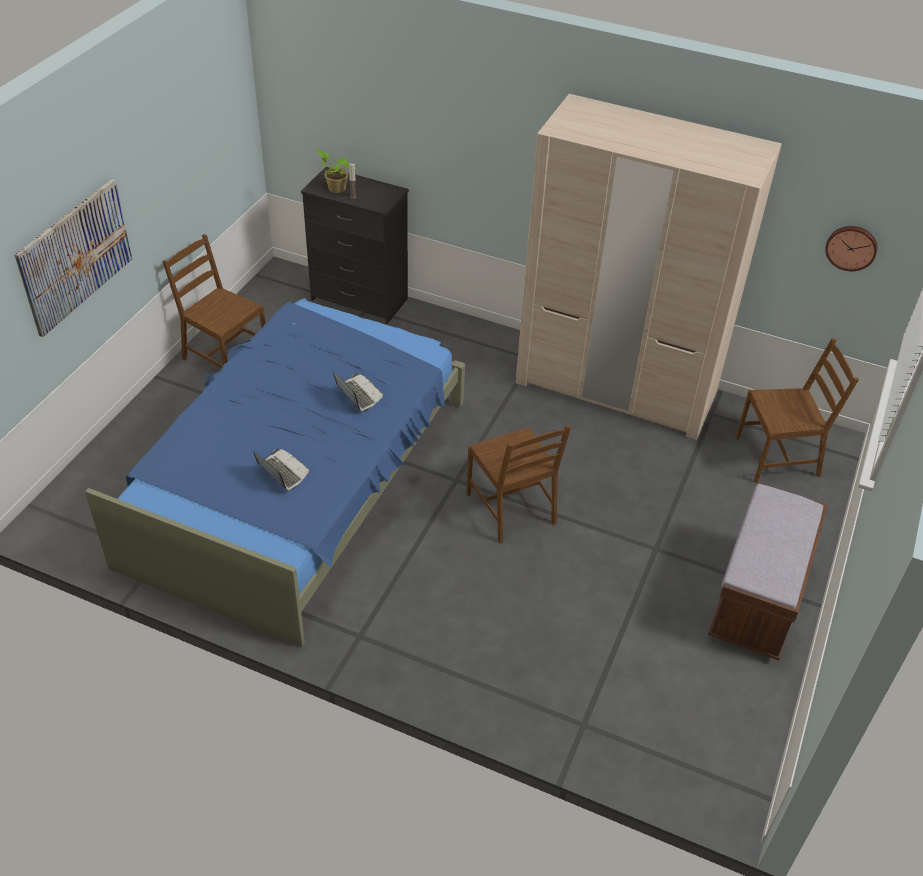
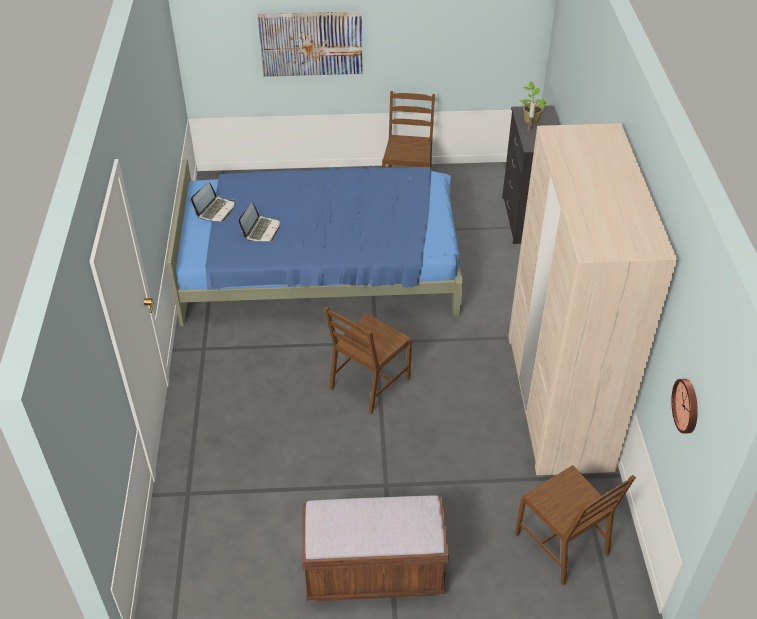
camera: 65 degrees right, 0 degrees up
laptop [333,371,384,412] -> laptop moved to [191,182,235,222]

